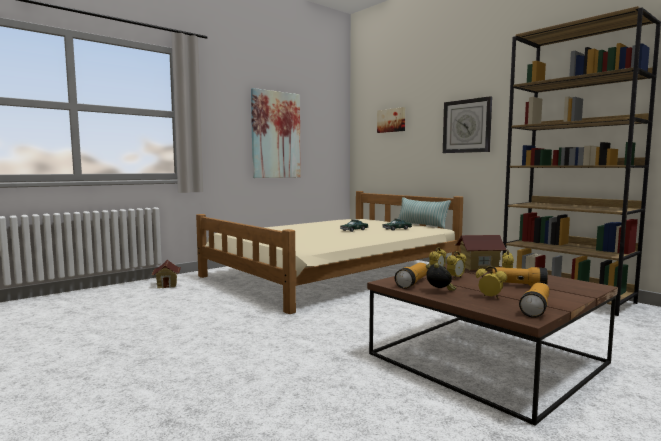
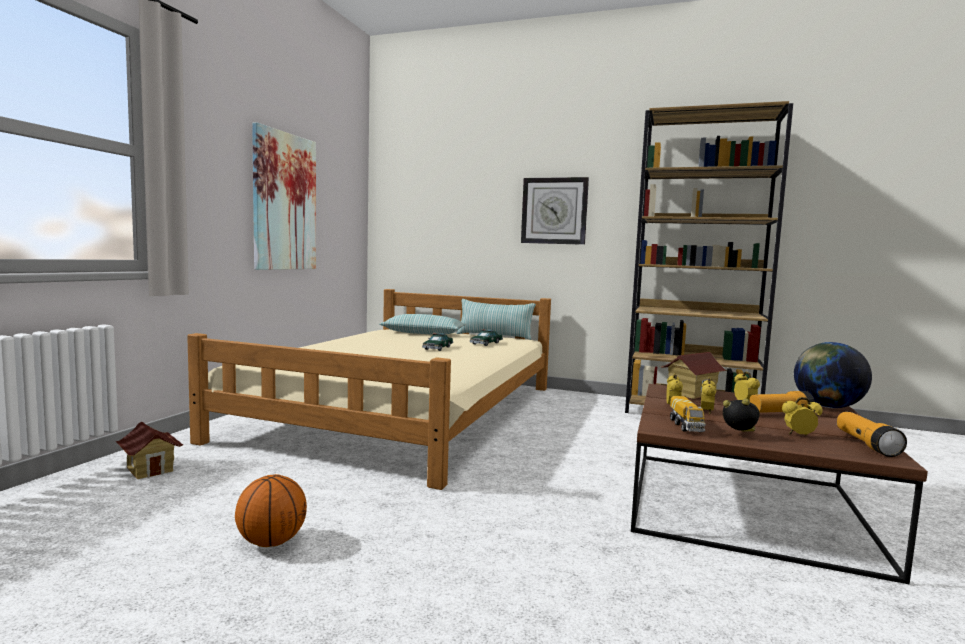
camera: 30 degrees left, 0 degrees up
picture [377,107,405,133] -> none
flashlight [395,263,428,289] -> toy truck [670,396,706,432]
none -> basketball [235,474,307,547]
none -> pillow [379,314,467,335]
none -> globe [794,342,872,408]

